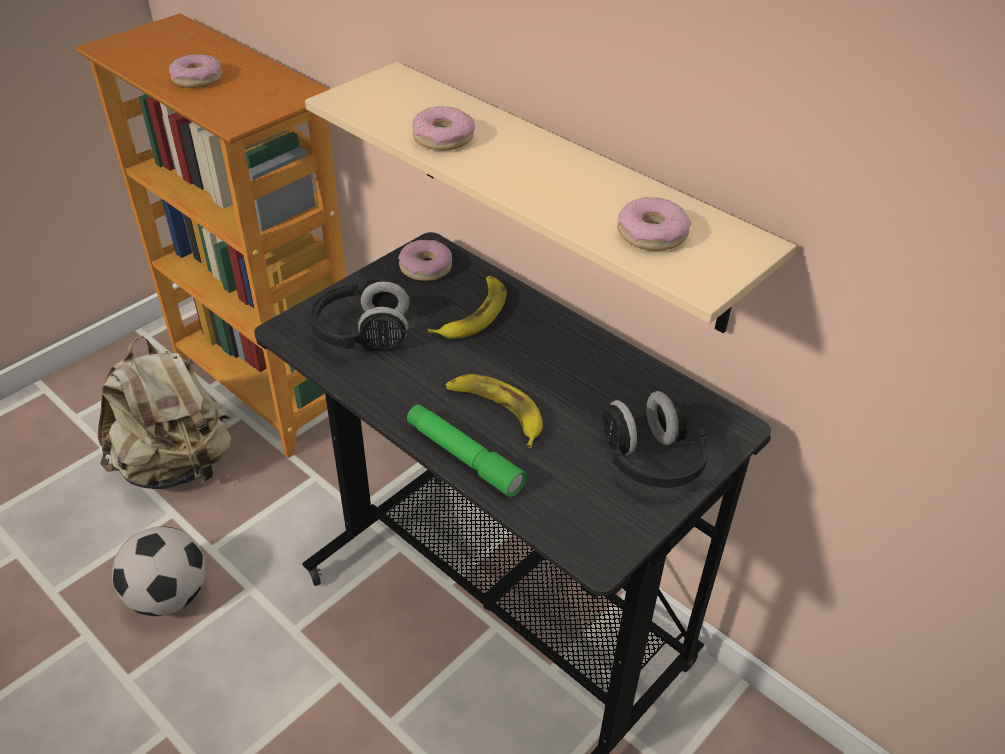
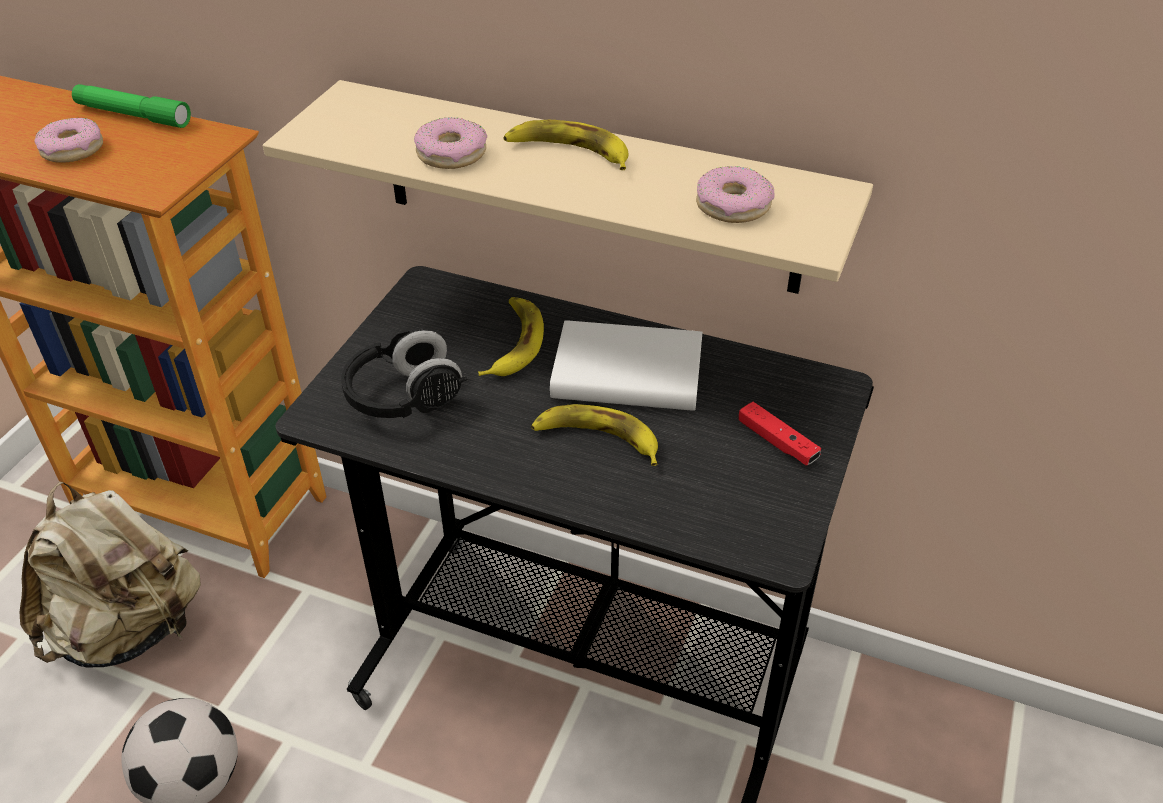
camera: 20 degrees left, 0 degrees up
donut [398,240,452,281] -> none
green flashlight [407,404,527,497] -> green flashlight moved to [72,84,191,128]
black headphones [602,391,710,488] -> red game controller [738,402,821,465]
none -> banana [503,120,628,170]
none -> white book [550,320,702,411]

